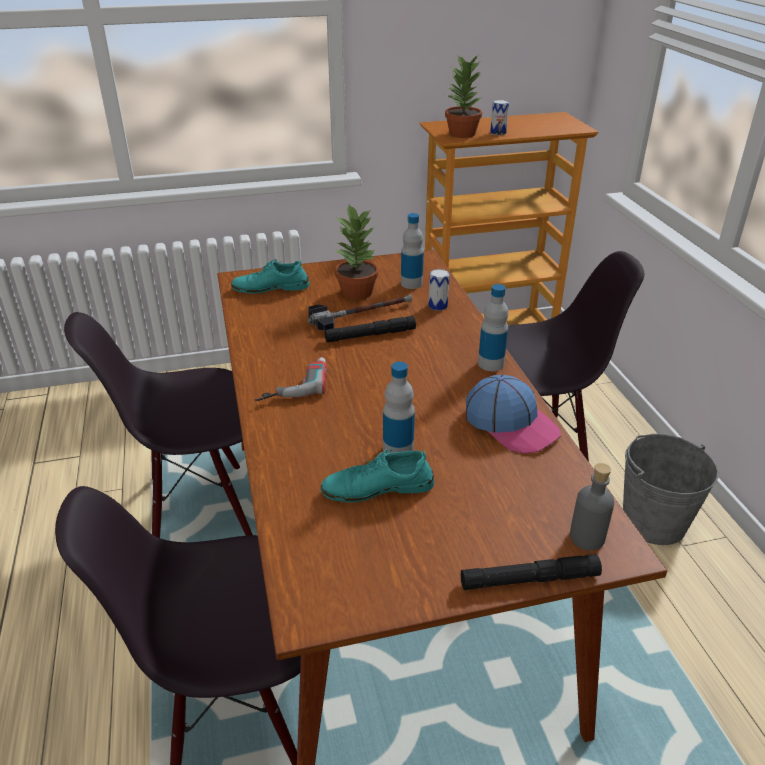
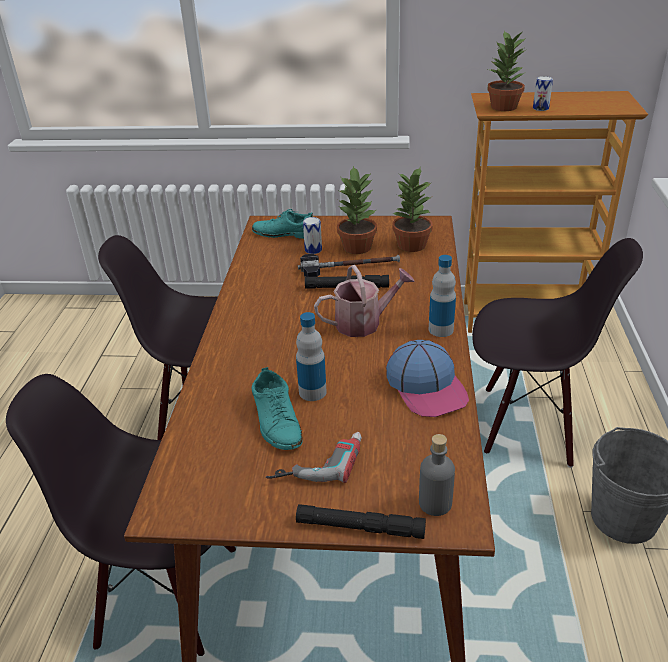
camera: 20 degrees right, 0 degrees up
power drill [255,357,327,401] -> power drill moved to [266,432,362,483]
turquoise shoe [321,449,434,502] -> turquoise shoe turned 120 degrees counterclockwise [252,367,302,450]
bottle [401,213,424,289] -> potted plant [392,166,433,252]
can [428,269,450,311] -> can moved to [303,217,322,254]
none -> watering can [314,265,415,337]

